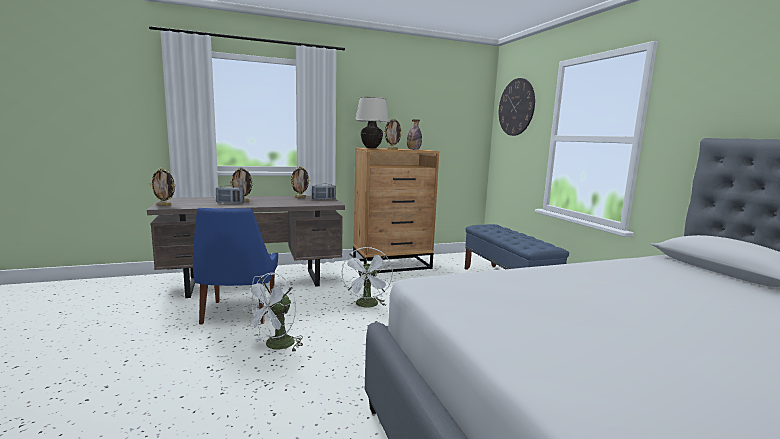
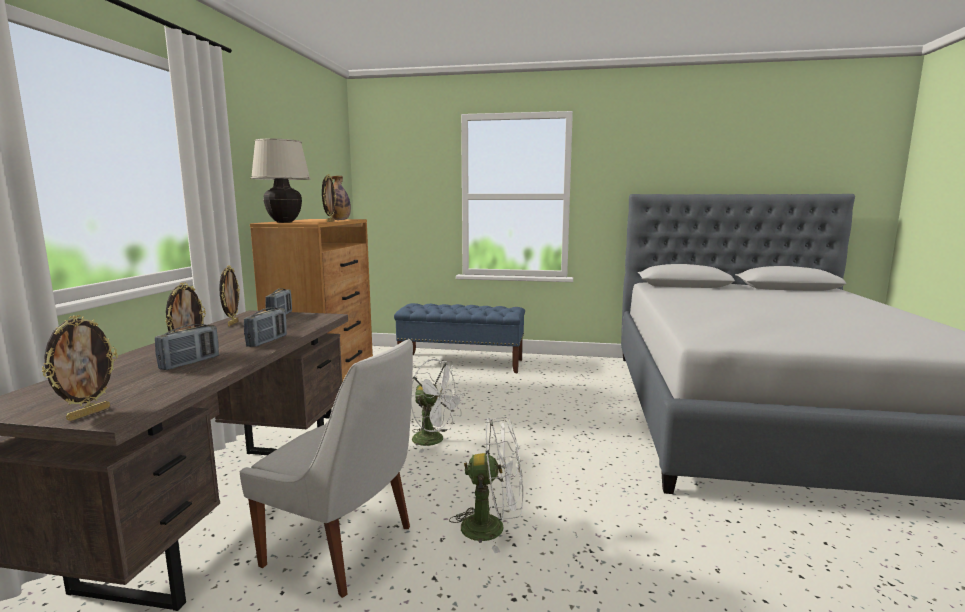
camera: 60 degrees left, 0 degrees up
blue chair [193,208,278,324] -> white chair [239,339,413,598]
white fan [243,273,303,351] -> white fan turned 60 degrees counterclockwise [449,417,523,553]
wall clock [499,78,535,136] -> none
none -> radio [244,307,287,347]

